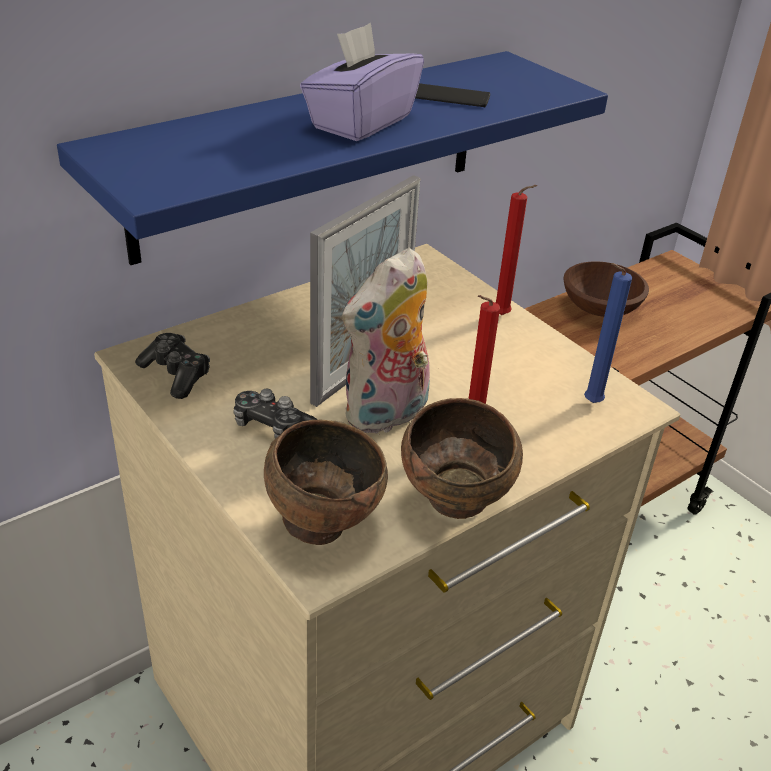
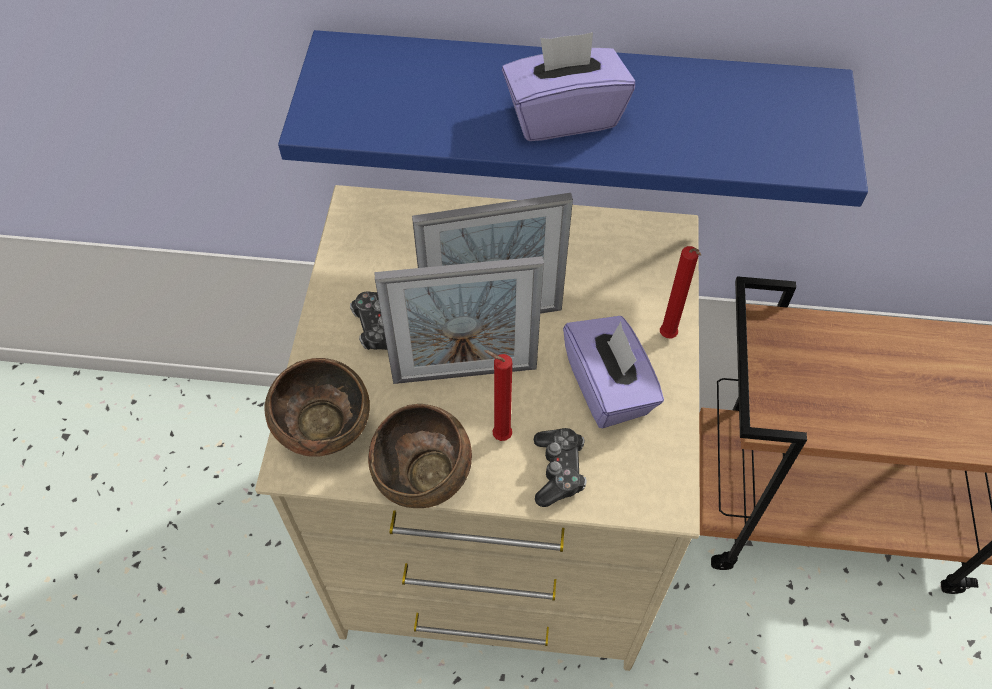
camera: 45 degrees right, 20 degrees up
game controller [135,333,210,399] -> game controller moved to [534,428,587,507]
plush toy [342,248,430,433] -> picture frame [374,256,544,384]
phone [415,83,490,107] -> none
brown bowl [564,261,649,317] -> none
blue candle [584,263,632,403] -> none
none -> purple tissue box [563,316,664,428]

